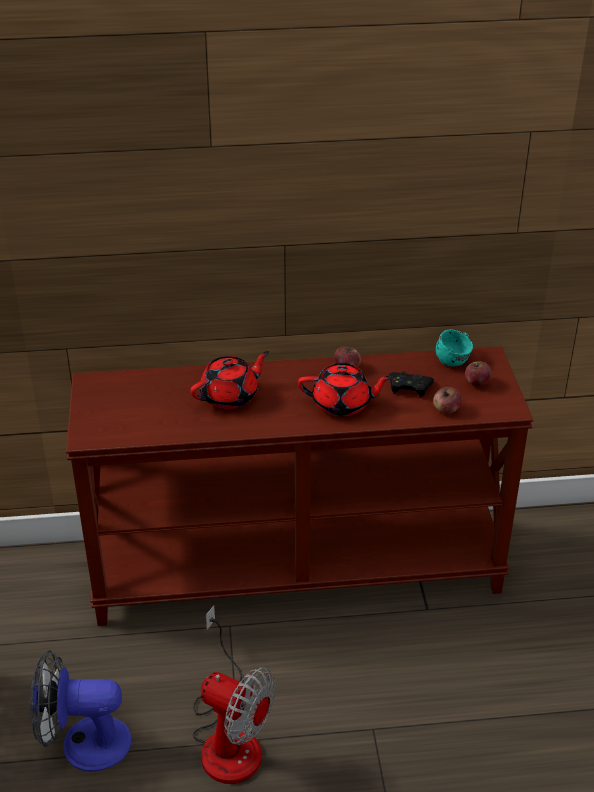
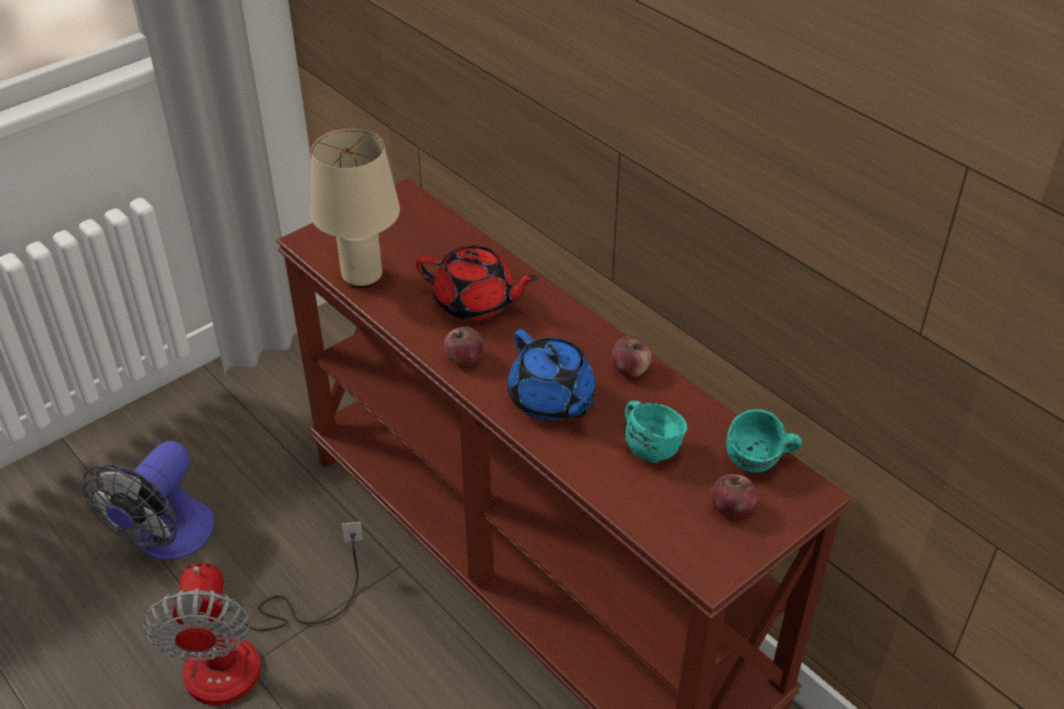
camera: 55 degrees right, 5 degrees up
fan [30,650,131,772] -> fan turned 120 degrees counterclockwise [83,441,214,560]
red teapot [298,363,393,416] -> blue teapot [508,329,596,420]
black game controller [389,372,434,398] -> turquoise mug [625,401,687,463]
apple [433,387,462,414] -> apple moved to [444,327,483,366]
none -> beige table lamp [311,128,400,288]

